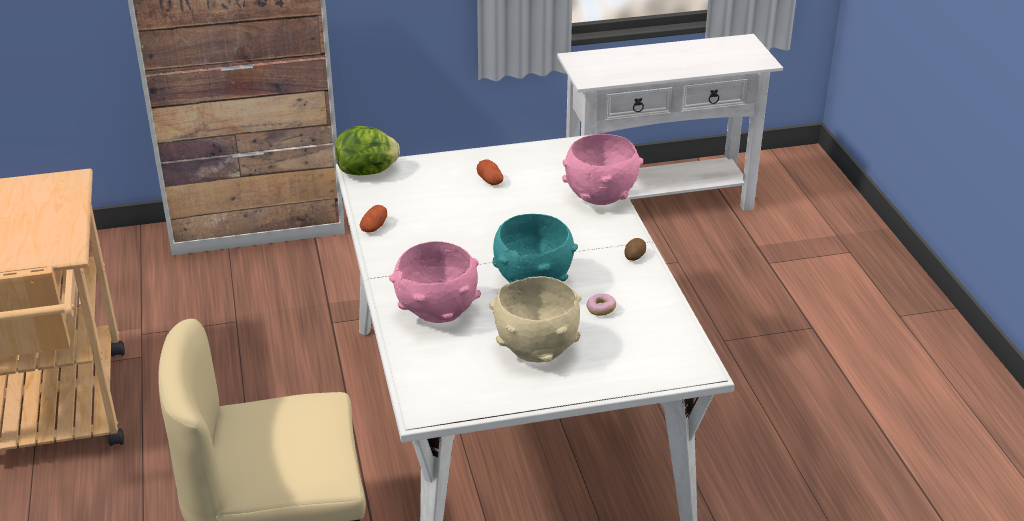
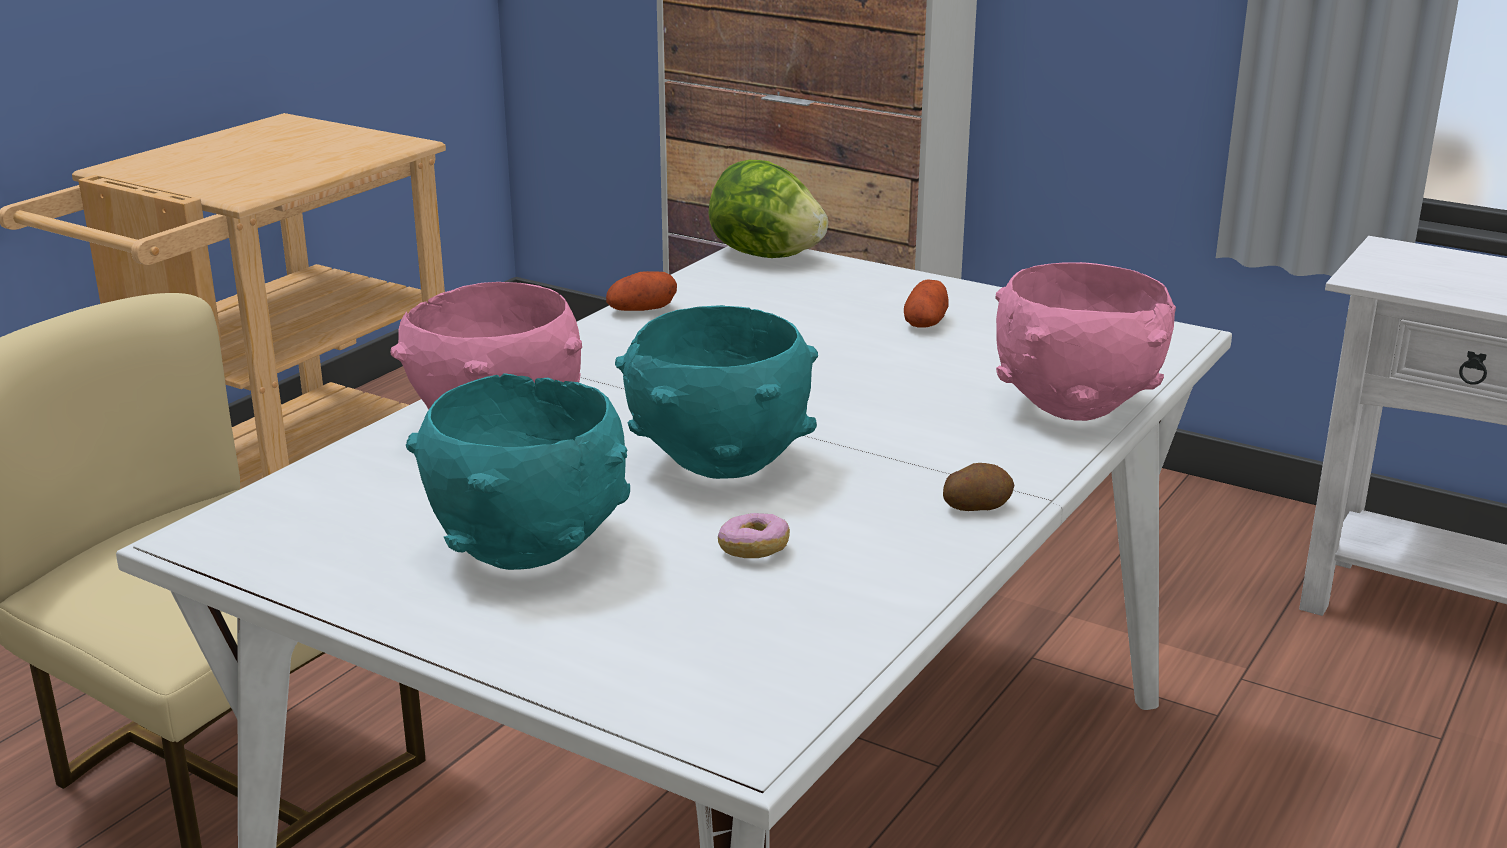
camera: 45 degrees right, 10 degrees down
beige bowl [489,276,582,363] -> turquoise bowl [406,373,630,570]

